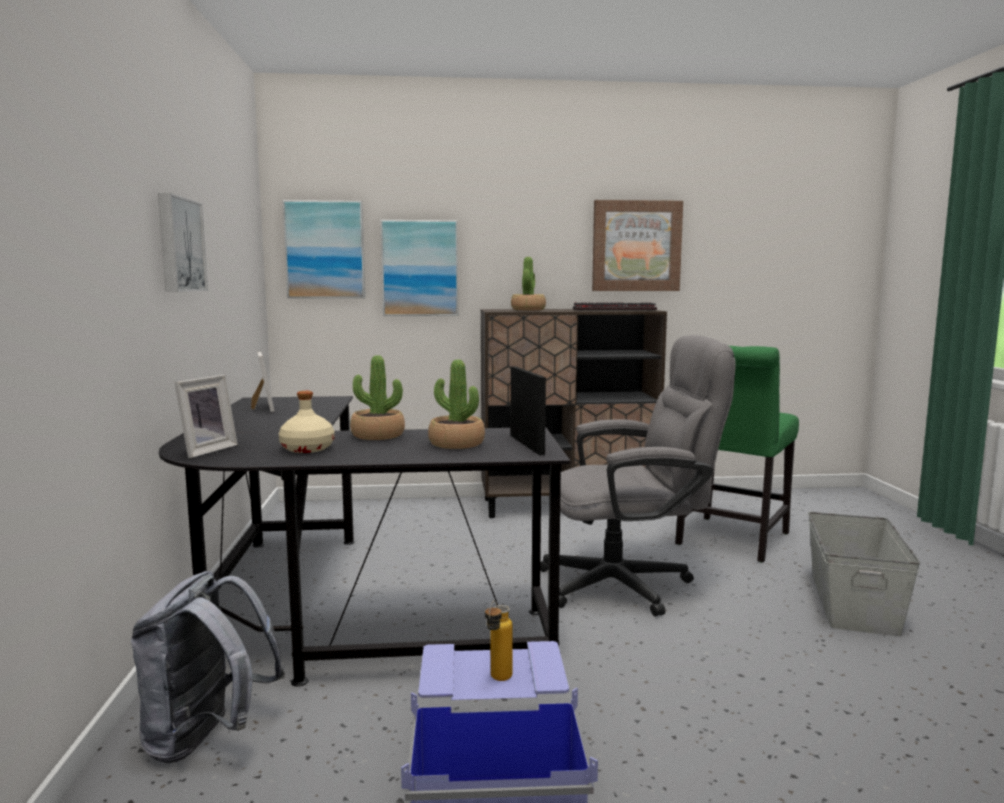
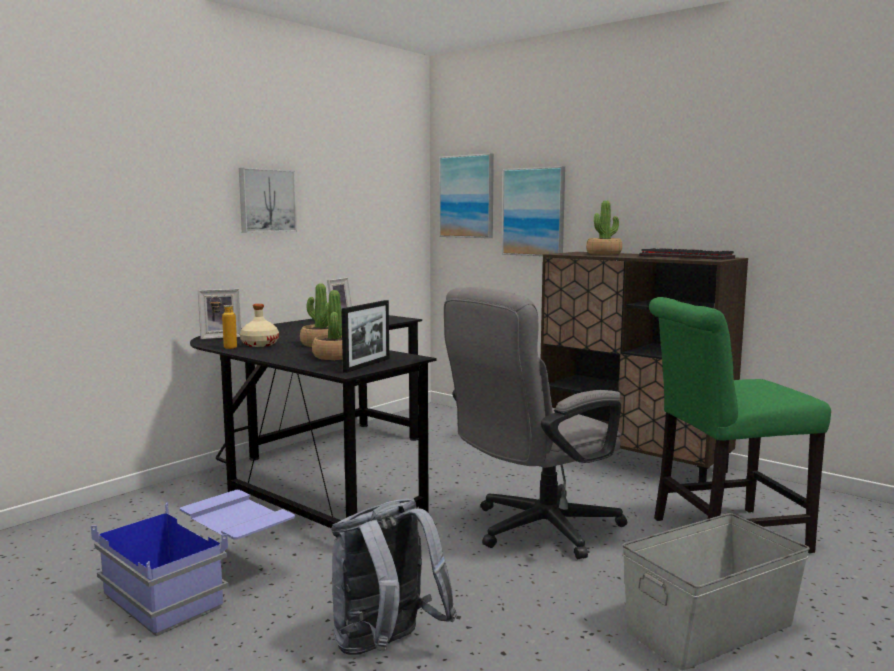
camera: 45 degrees right, 0 degrees up
grey backpack [131,571,286,763] -> grey backpack moved to [331,498,457,655]
bottle [485,601,513,681] -> bottle moved to [210,297,237,349]
grey office chair [540,335,736,616] -> grey office chair turned 105 degrees clockwise [444,287,627,559]
picture [592,200,683,291] -> none

